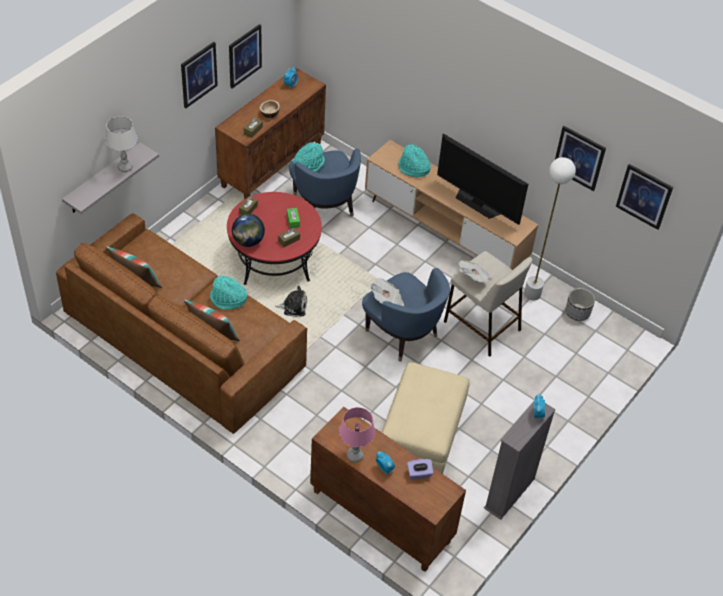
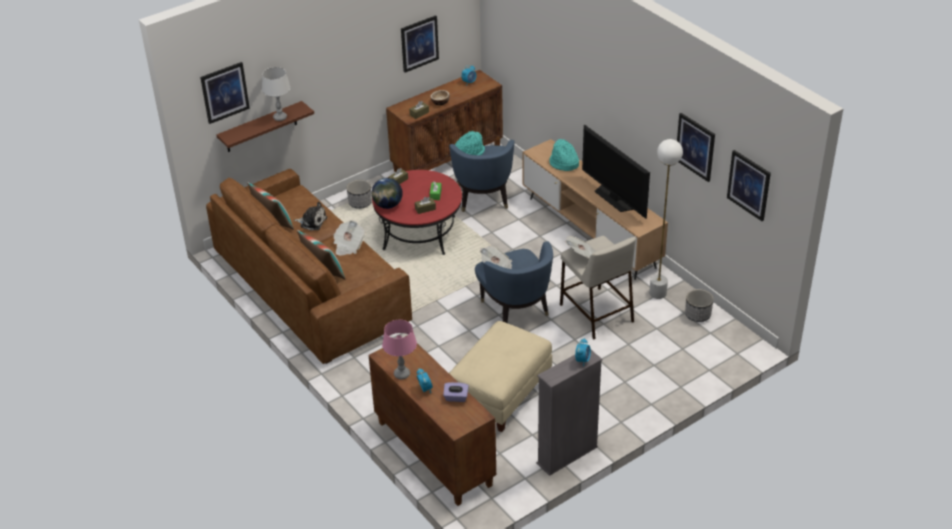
camera: 20 degrees right, 10 degrees down
grey shelf [62,142,159,214] -> brown shelf [216,101,314,152]
picture [181,42,218,108] -> picture moved to [200,62,250,124]
turquoise hat [210,276,247,310] -> newspaper [333,220,365,255]
plush toy [275,286,307,317] -> plush toy moved to [294,202,327,231]
none -> planter [347,180,372,209]

